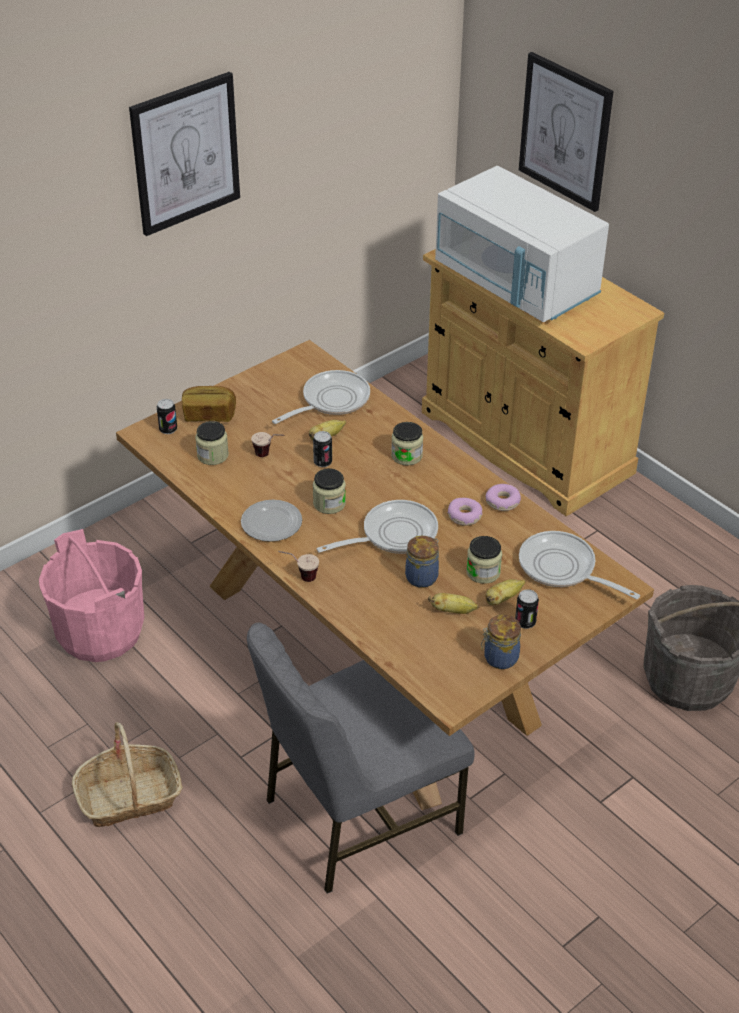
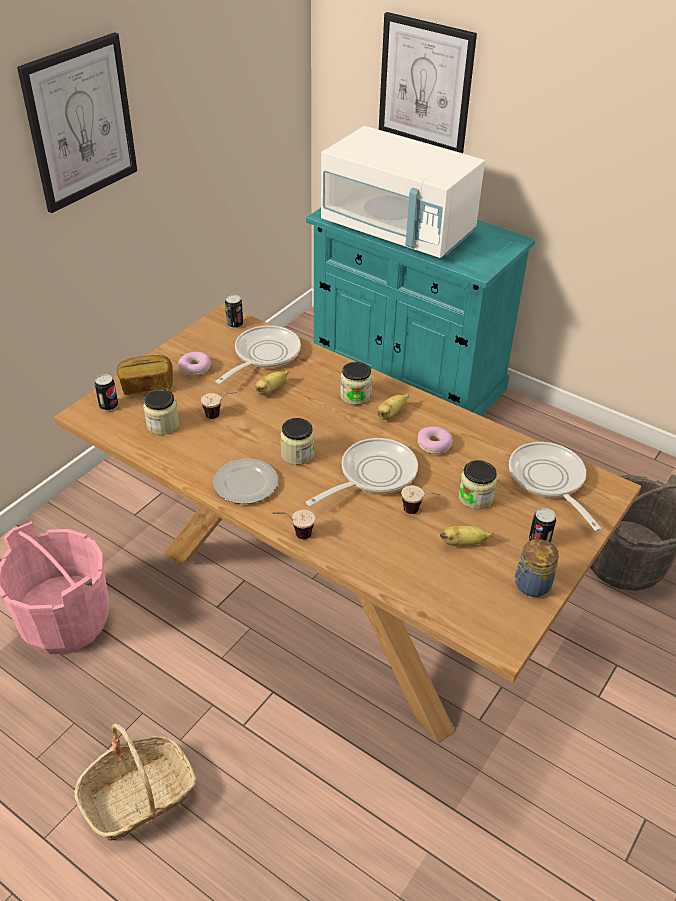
camera: 15 degrees left, 0 degrees up
grey chair [247,623,475,894] -> none
can [313,431,332,467] -> can moved to [225,295,243,328]
jar [405,536,439,588] -> cup [401,485,441,514]
beige cabinet [422,249,664,516] -> turquoise cabinet [306,208,535,416]
banana [485,579,526,605] -> banana moved to [377,394,409,420]
donut [486,484,521,511] -> donut moved to [178,352,211,376]
frying pan [519,531,640,599] -> frying pan turned 45 degrees clockwise [509,442,601,531]

